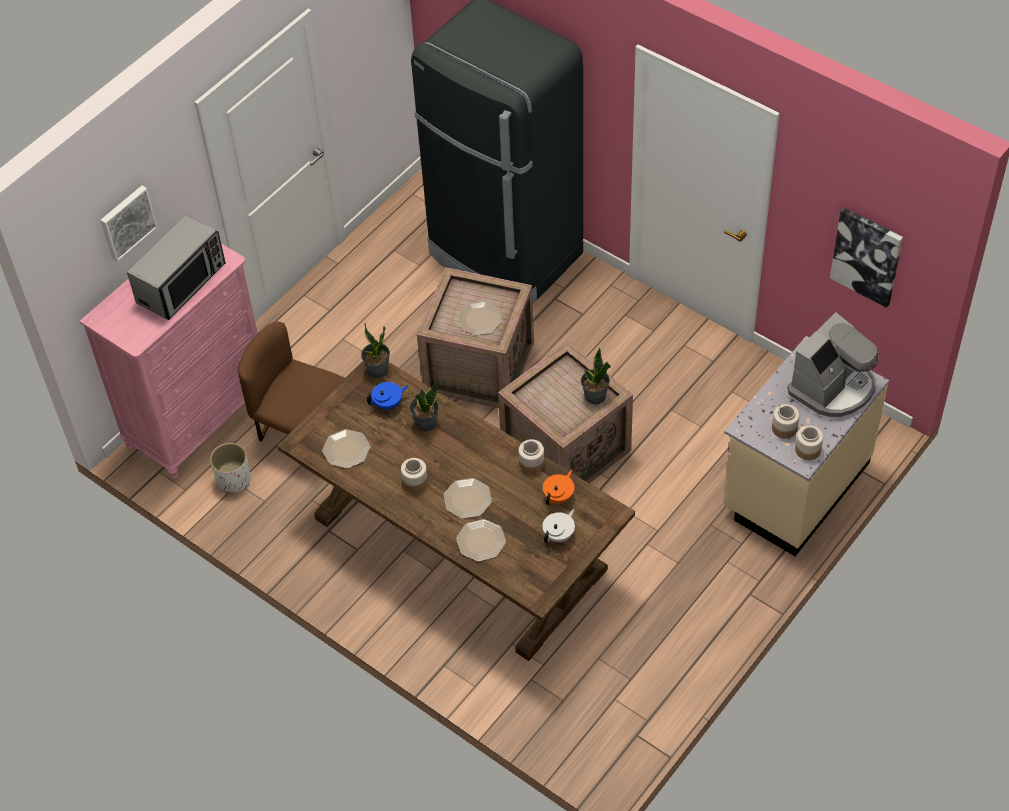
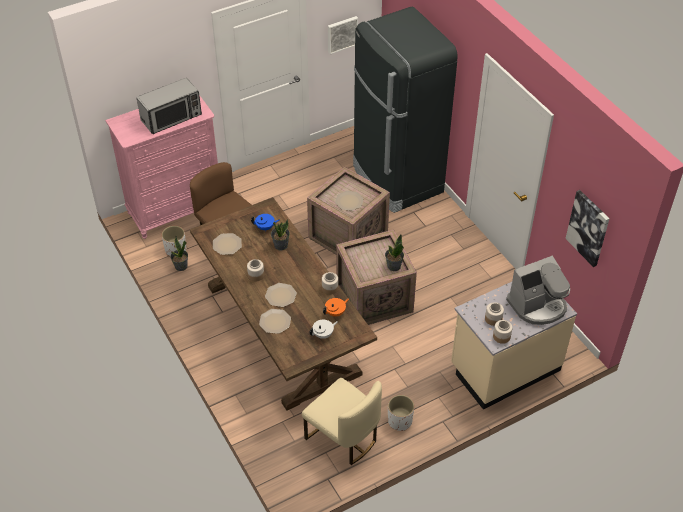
camera: 20 degrees right, 5 degrees down
picture [101,185,158,262] -> picture moved to [328,16,358,54]
potted plant [361,323,390,378] -> potted plant moved to [171,236,188,271]
none -> beige chair [302,378,382,465]
none -> white planter [388,395,415,431]

